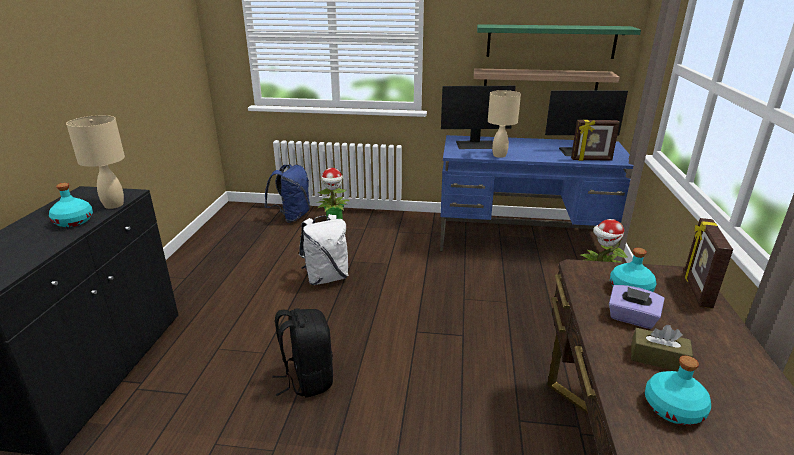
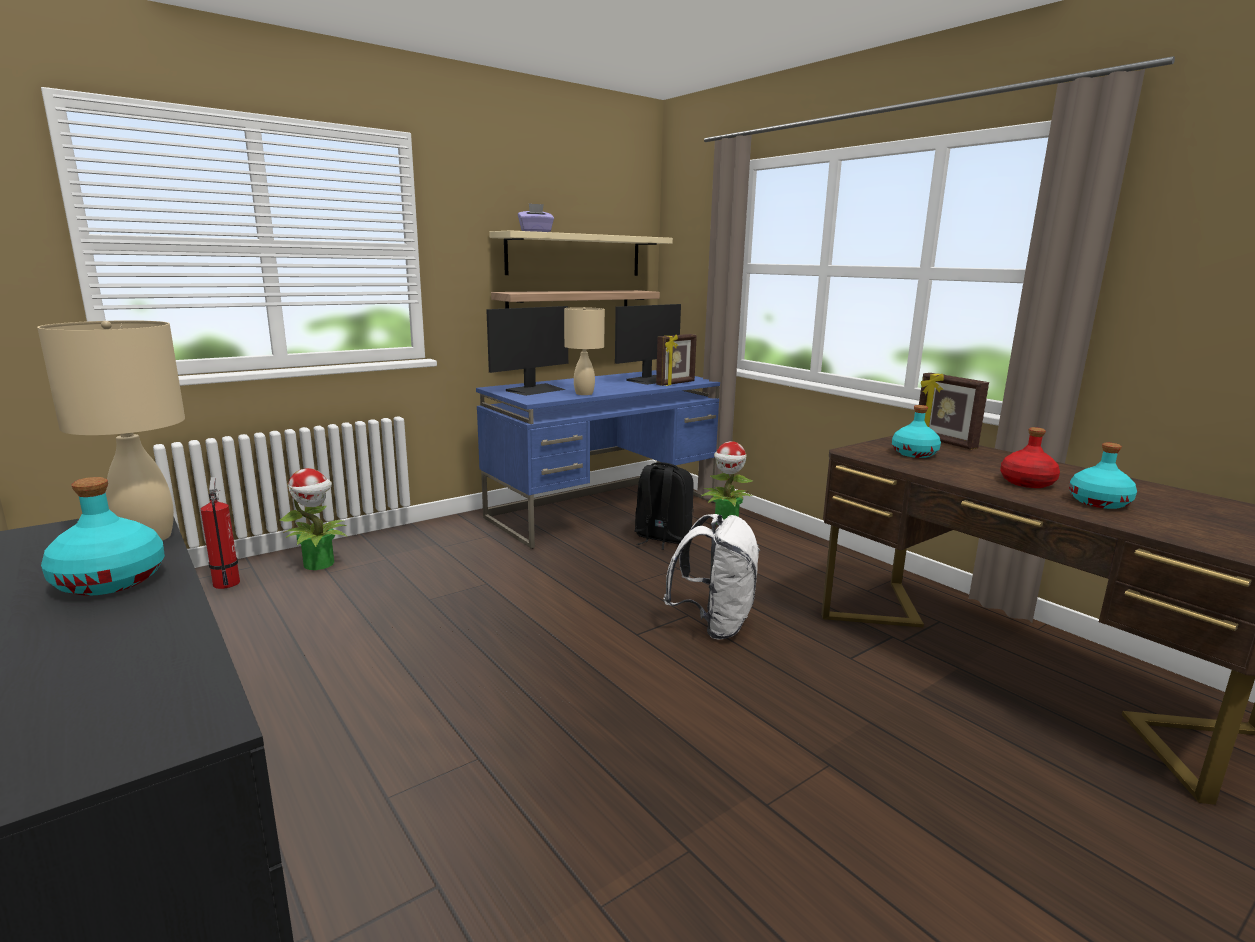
camera: 45 degrees left, 10 degrees down
blue backpack [264,164,311,223] -> fire extinguisher [201,477,240,589]
black backpack [272,308,333,398] -> black backpack moved to [634,462,694,550]
white backpack [299,214,348,285] -> white backpack moved to [663,514,760,639]
green shelf [477,24,641,59] -> beige shelf [489,230,673,276]
purple tissue box [609,285,664,329] -> purple tissue box moved to [518,203,554,232]
brown tissue box [631,325,693,372] -> red bottle [1000,427,1060,488]

